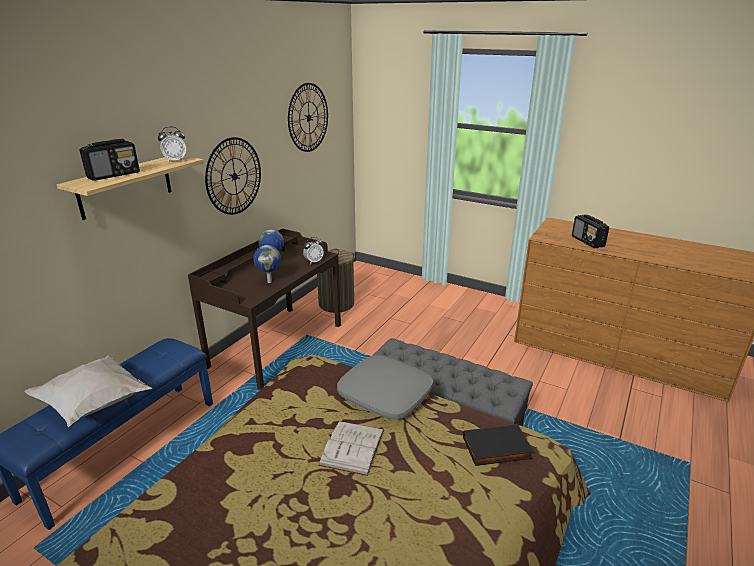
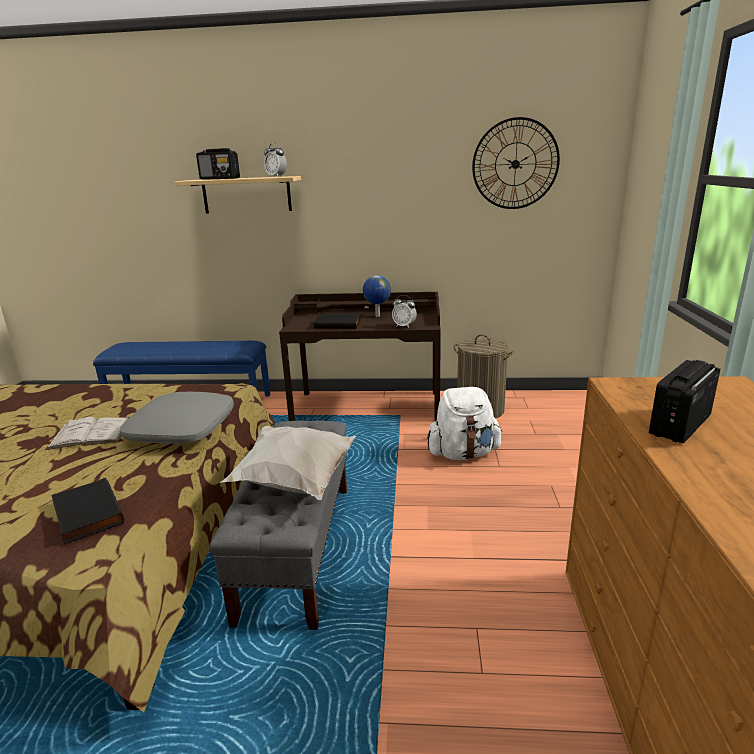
camera: 65 degrees right, 5 degrees down
white pillow [24,356,152,427] -> white pillow moved to [220,426,356,500]
wall clock [205,137,261,215] -> none
globe [254,245,281,283] -> black book [314,314,360,329]
none -> white backpack [427,387,502,460]

